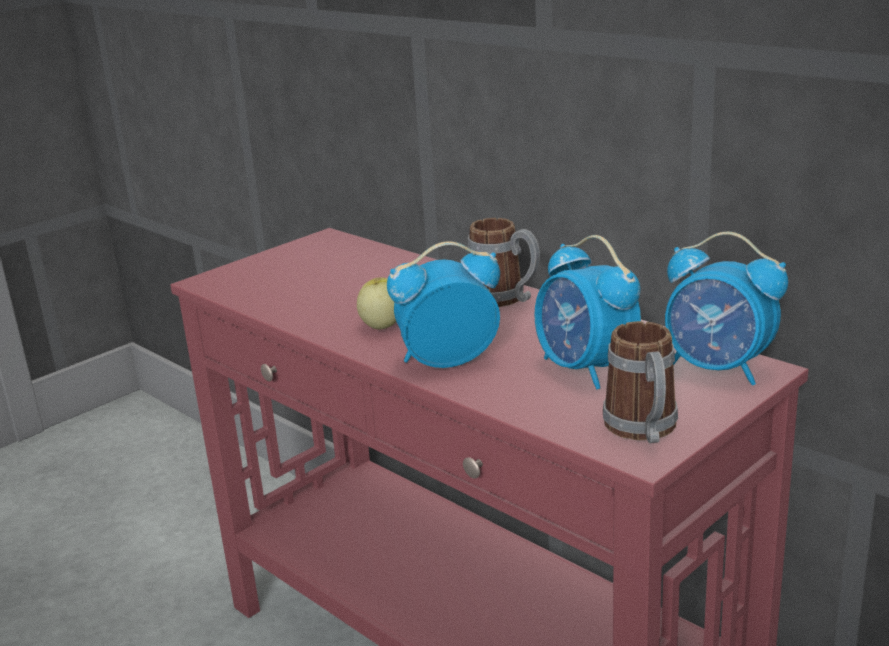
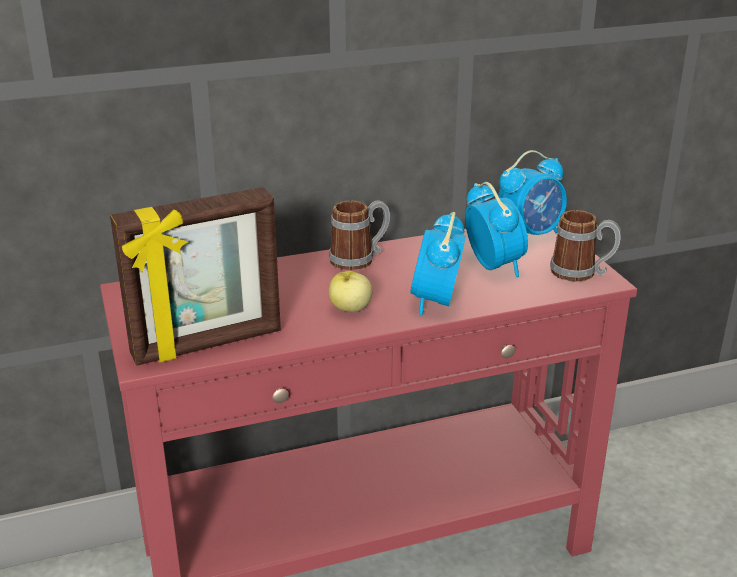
camera: 65 degrees left, 5 degrees up
alarm clock [534,235,641,389] -> alarm clock turned 105 degrees counterclockwise [465,182,528,277]
none -> picture frame [110,187,281,366]

